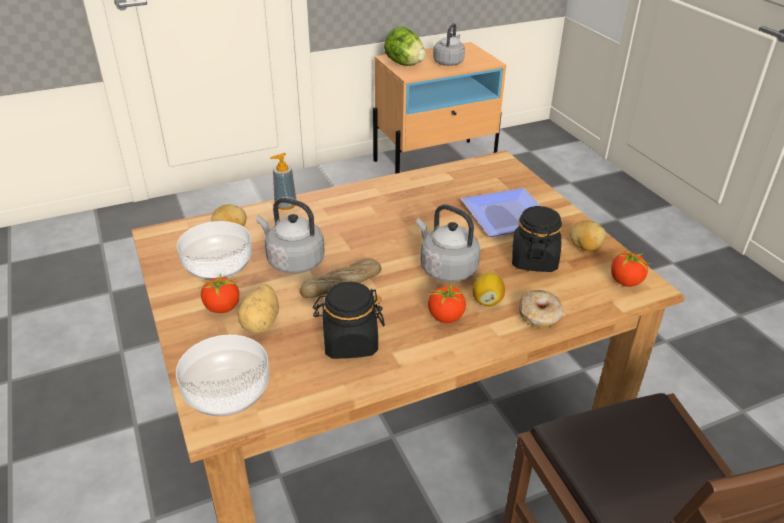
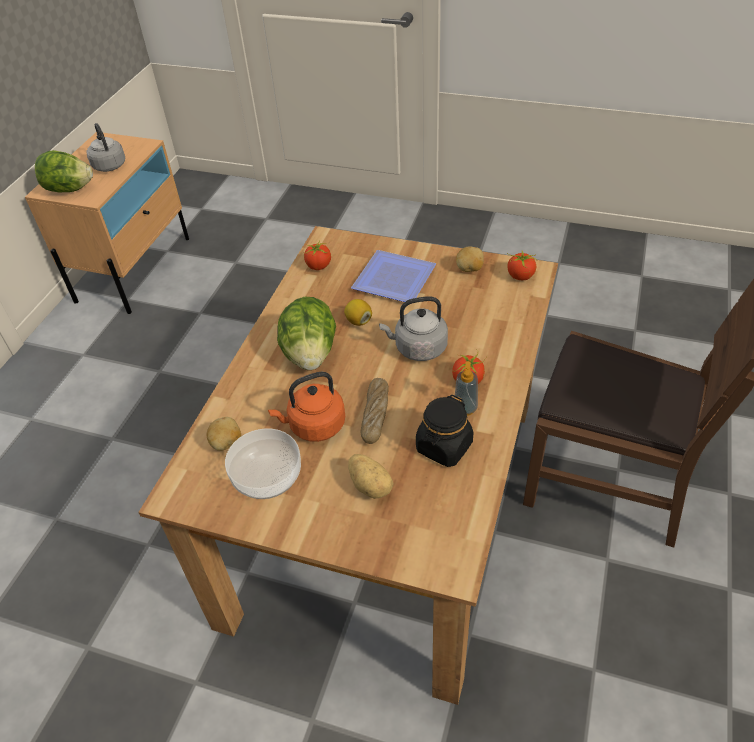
camera: 45 degrees left, 10 degrees up
bowl [176,335,269,416] -> none
tomato [197,273,240,313] -> tomato moved to [304,241,331,270]
grey kettle [256,198,325,273] -> orange kettle [268,372,345,442]
soap dispenser [270,153,296,210] -> soap dispenser moved to [454,361,478,416]
lemon [472,273,505,306] -> lemon moved to [344,299,372,326]
black jar [512,206,562,272] -> none
donut [519,290,563,328] -> none
none -> lettuce [277,297,336,370]

